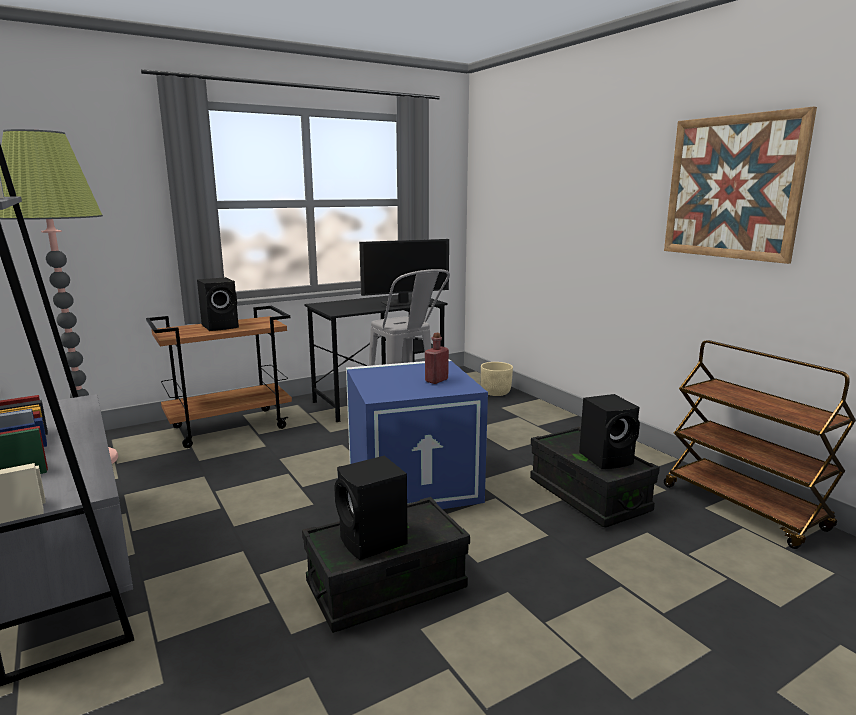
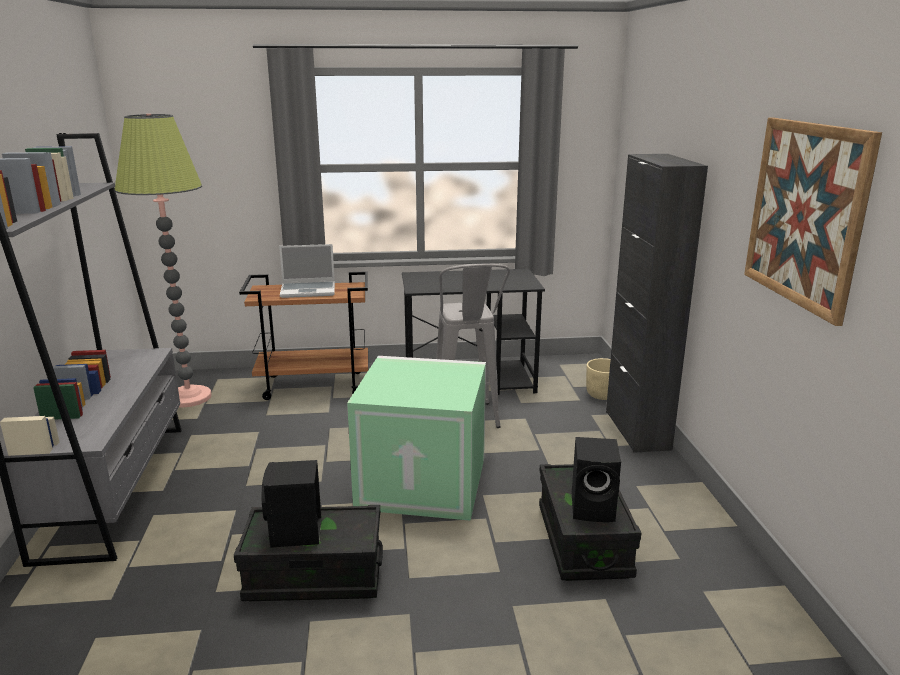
camera: 25 degrees right, 5 degrees up
black speaker [197,277,239,331] -> laptop [279,244,335,298]
blue storage box [346,359,488,509] -> green storage box [347,356,486,521]
monitor [359,239,449,307] -> none
red bottle [425,333,449,384] -> none
brown cart [664,340,856,549] -> none
none -> black cabinet [606,154,708,453]

